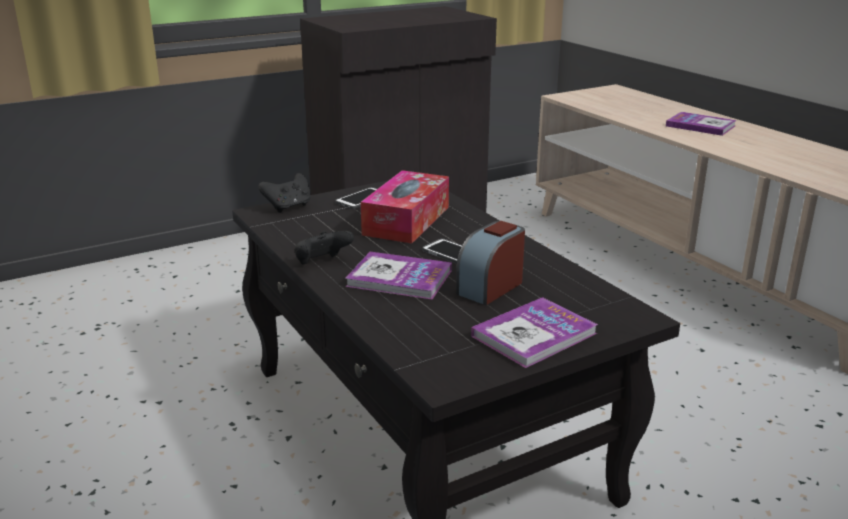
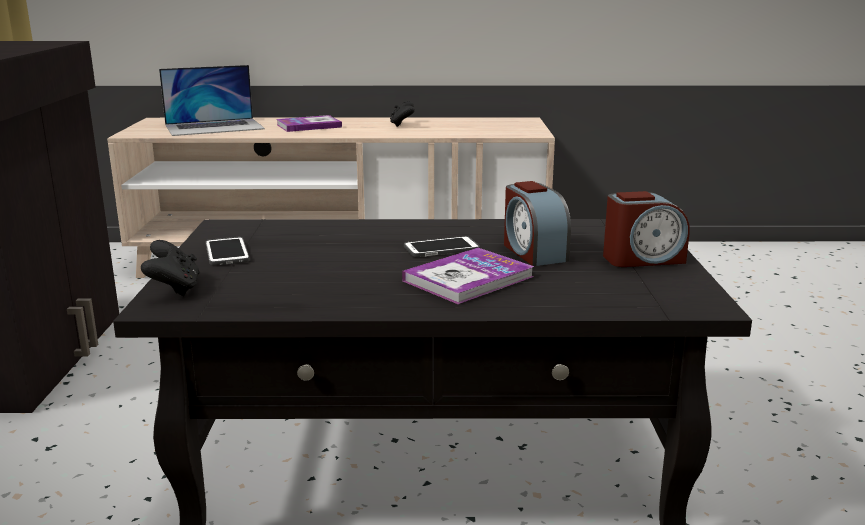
camera: 60 degrees left, 5 degrees down
black game controller [295,231,354,264] -> black game controller moved to [390,101,415,127]
tissue box [361,170,449,243] -> none
book [471,297,598,368] -> alarm clock [603,191,690,267]
none -> laptop [159,65,265,136]

